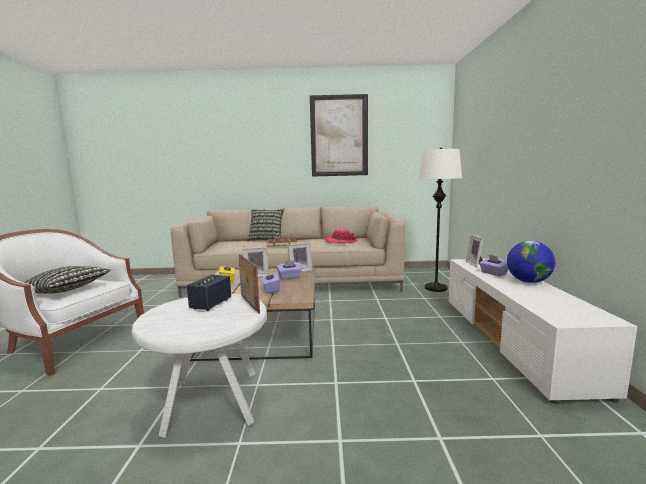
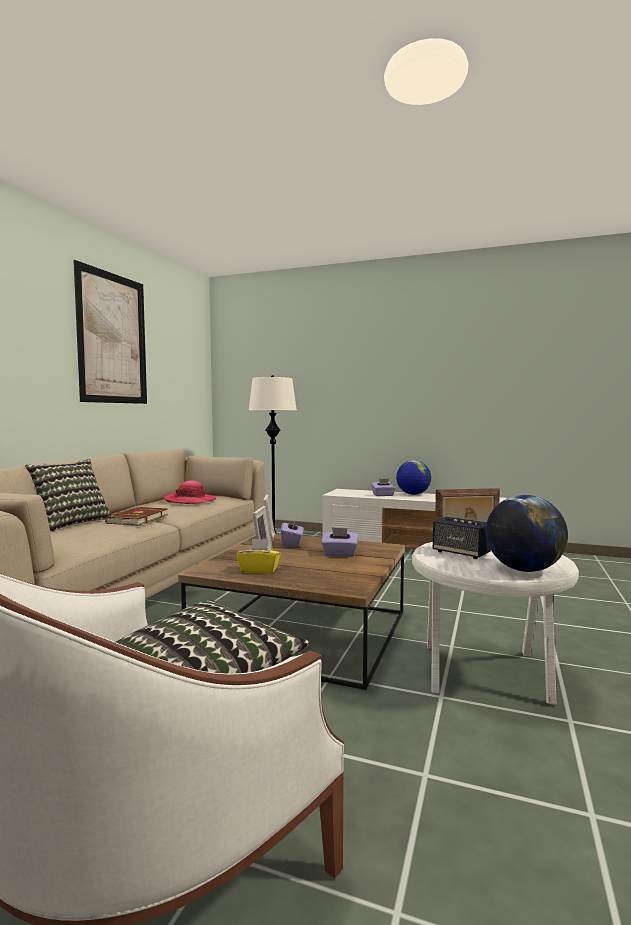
camera: 70 degrees left, 5 degrees down
picture frame [466,234,484,268] -> none
none -> globe [486,495,568,572]

